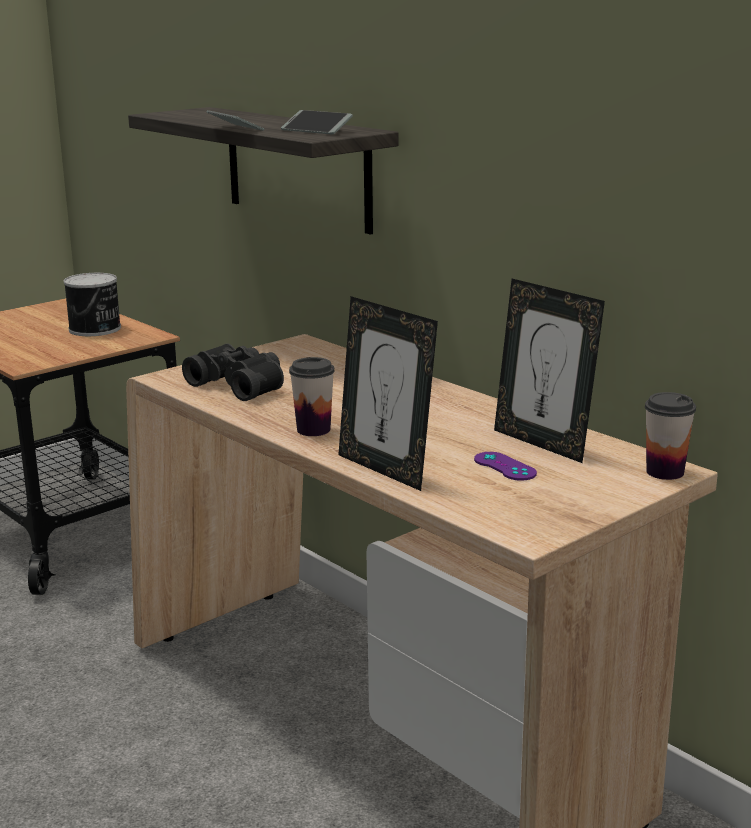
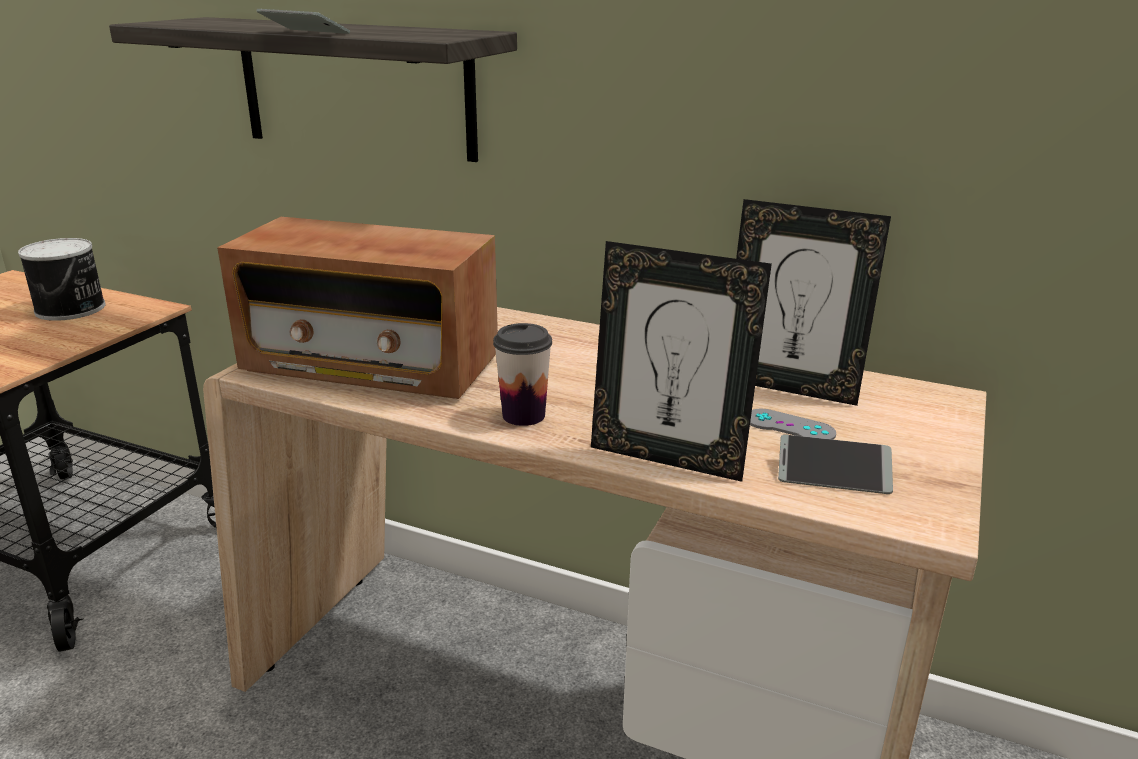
camera: 25 degrees left, 5 degrees up
black binoculars [182,343,284,401] -> radio [217,217,498,399]
phone [281,110,353,134] -> phone moved to [778,435,893,494]
purple game controller [474,452,537,481] -> grey game controller [750,409,836,440]
cup [645,392,696,480] -> none

